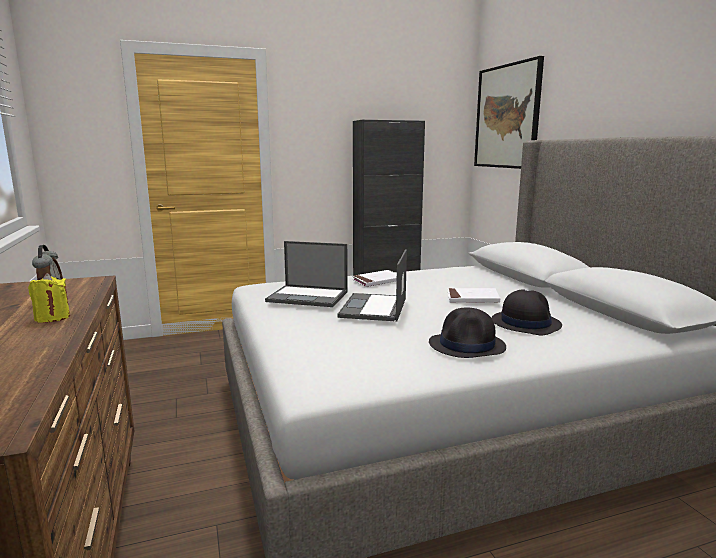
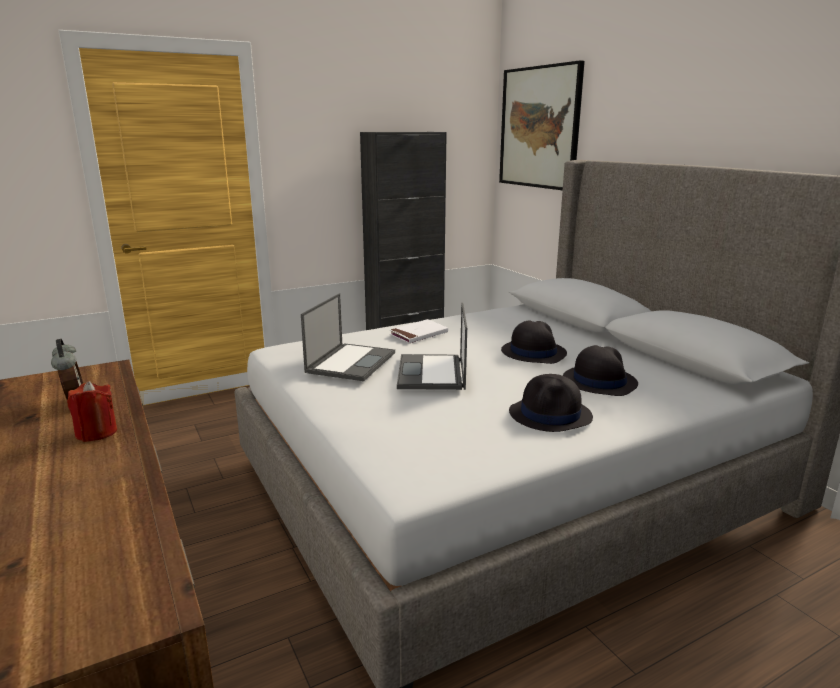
camera: 10 degrees left, 5 degrees up
yellow candle [28,273,70,323] -> red candle [67,381,117,442]
laptop [265,241,348,307] -> laptop turned 75 degrees counterclockwise [301,293,395,381]
white book [448,288,500,303] -> black hat [501,320,567,364]

